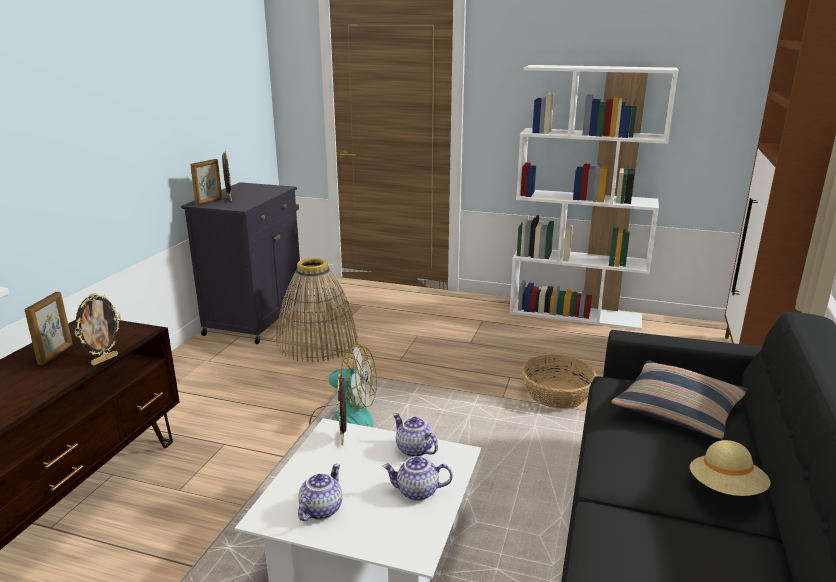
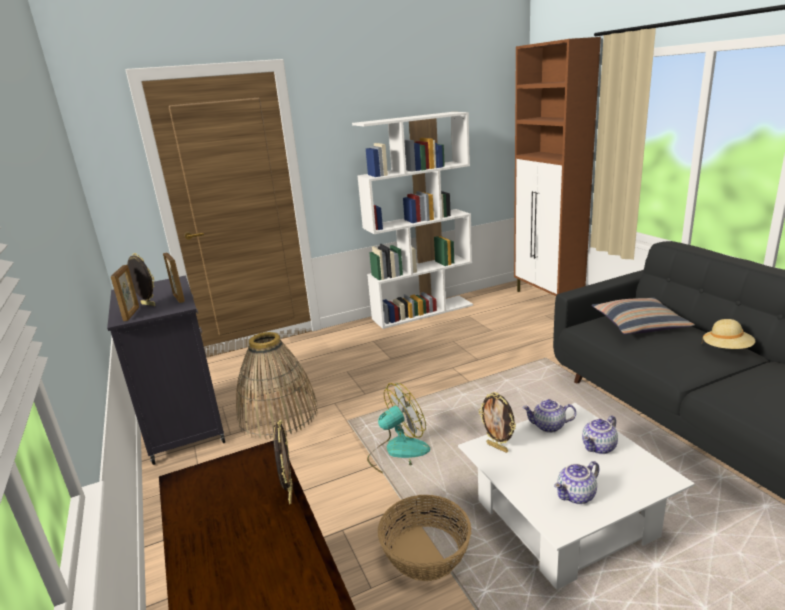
camera: 40 degrees left, 0 degrees up
picture frame [25,292,73,365] -> picture frame moved to [163,252,185,303]
teapot [298,464,342,521] -> teapot turned 105 degrees counterclockwise [554,461,600,504]
basket [522,355,597,409] -> basket moved to [378,495,471,581]

